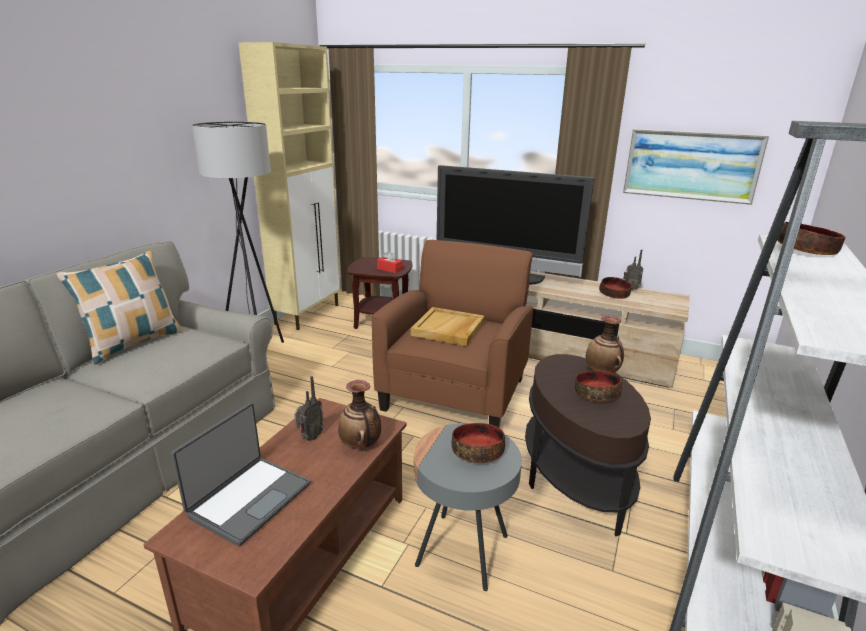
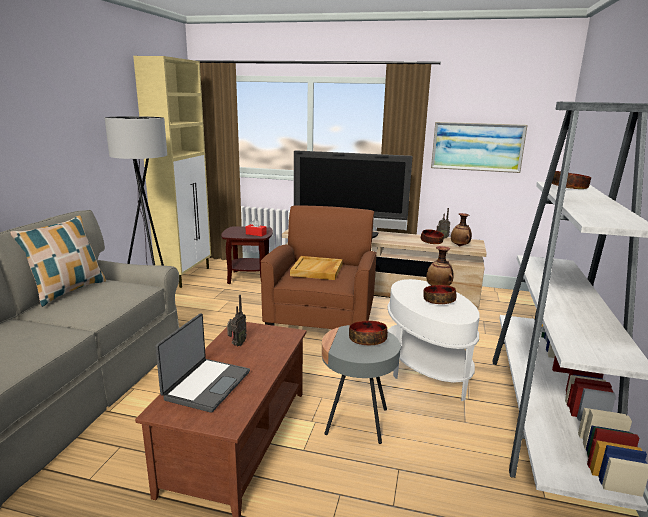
camera: 10 degrees left, 5 degrees down
vase [338,380,381,448] -> vase moved to [451,213,472,246]
brown side table [525,354,651,536] -> white side table [387,279,479,401]

